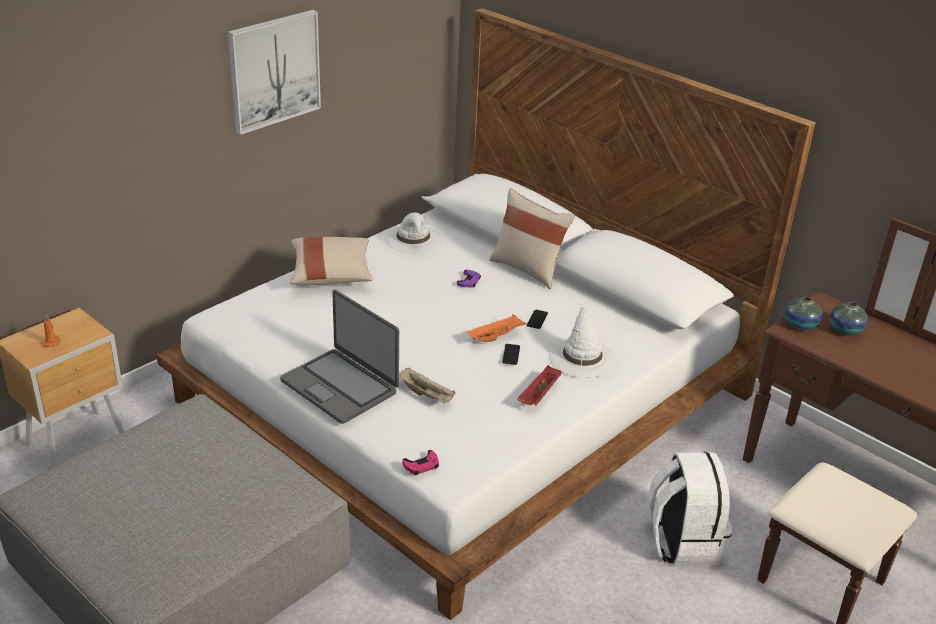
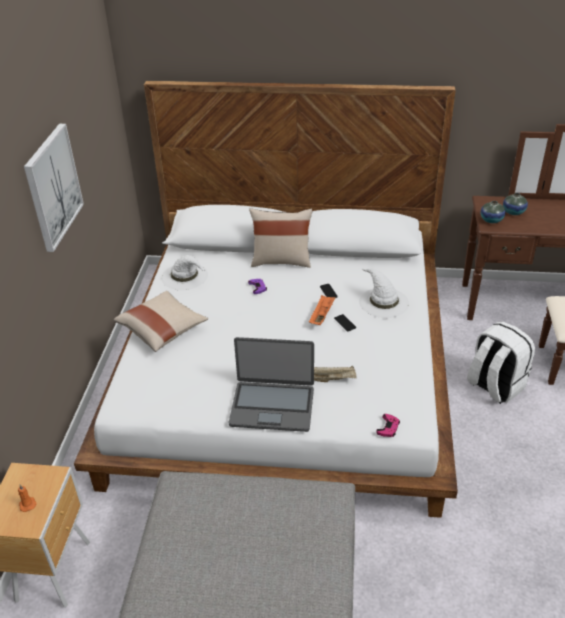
camera: 35 degrees left, 5 degrees up
red tray [517,365,562,406] -> none

